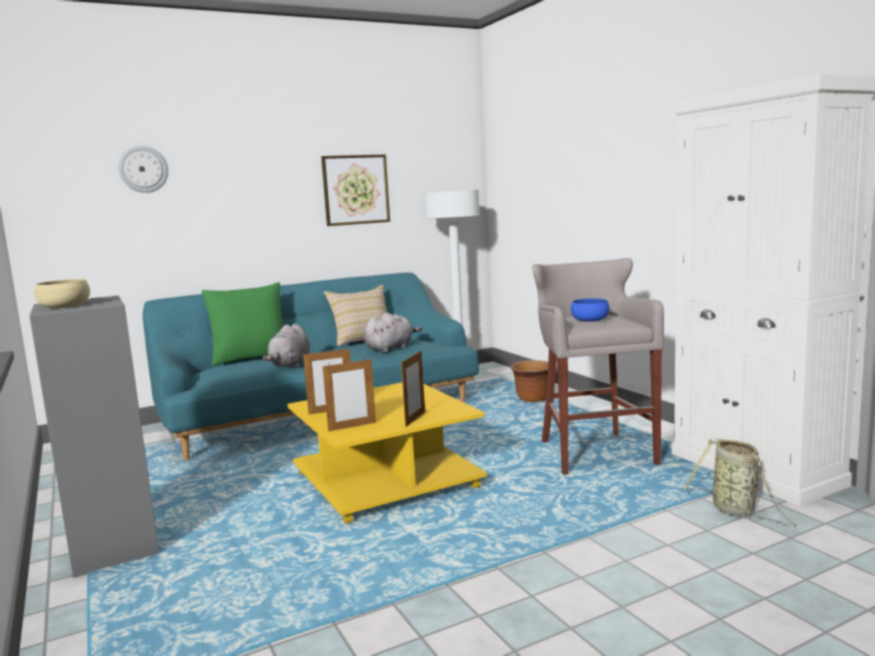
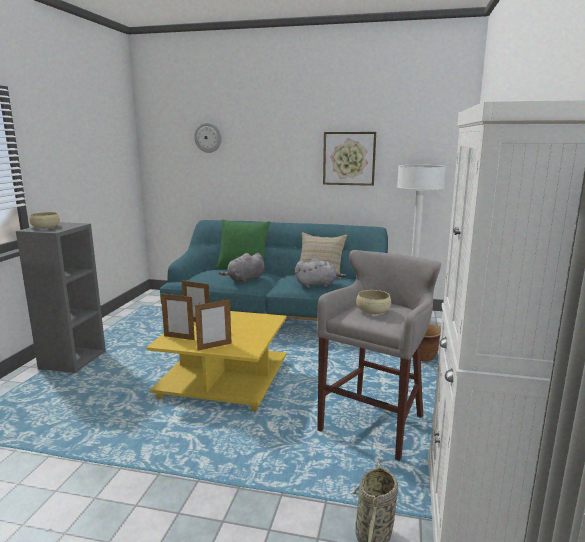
camera: 40 degrees right, 5 degrees up
blue bowl [571,299,609,322] -> beige bowl [356,290,391,314]

